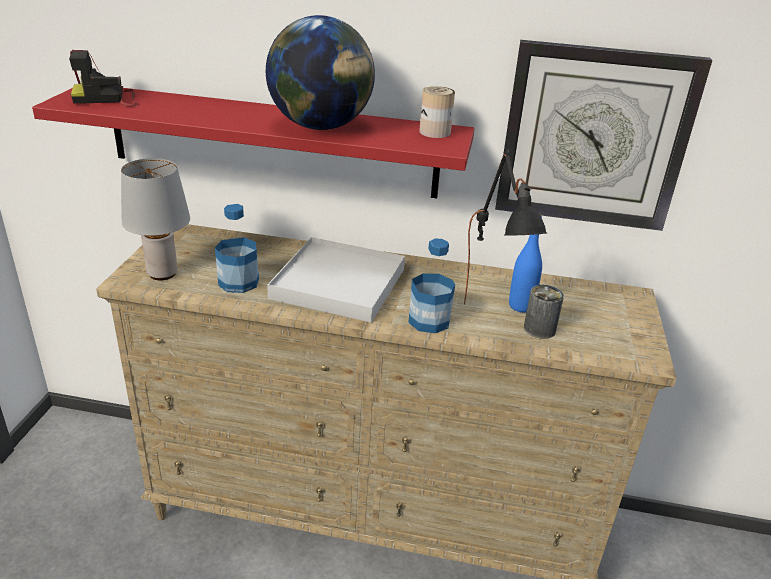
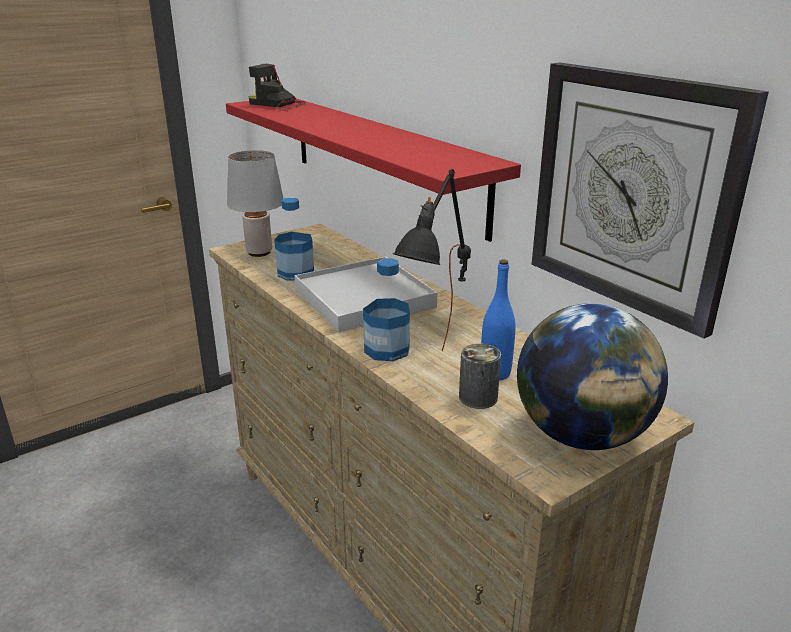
camera: 45 degrees right, 5 degrees down
globe [266,15,375,130] -> globe moved to [517,303,668,450]
can [419,86,455,138] -> none

